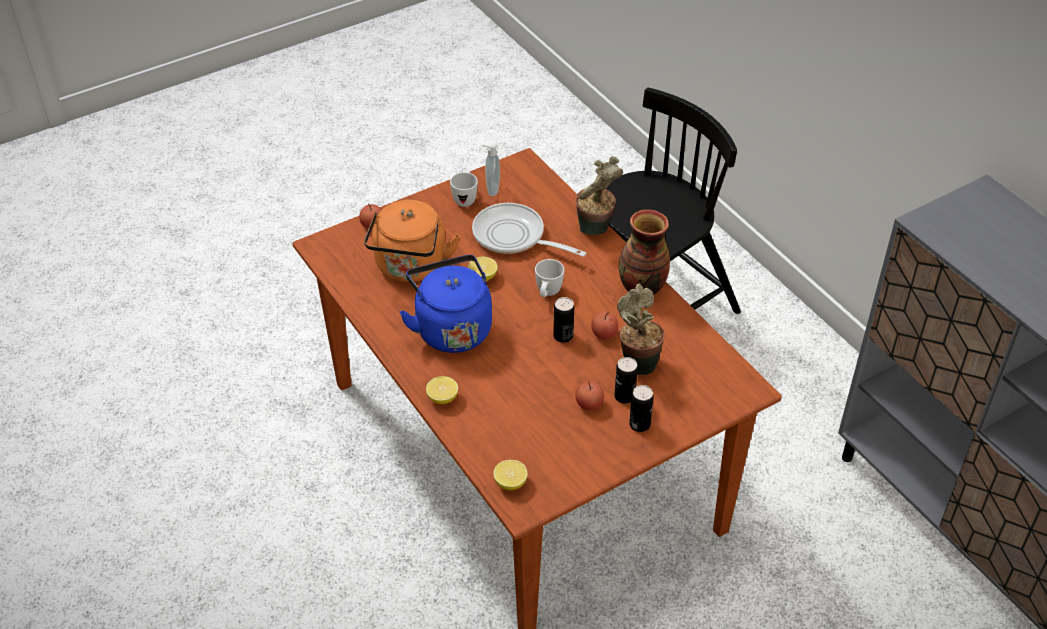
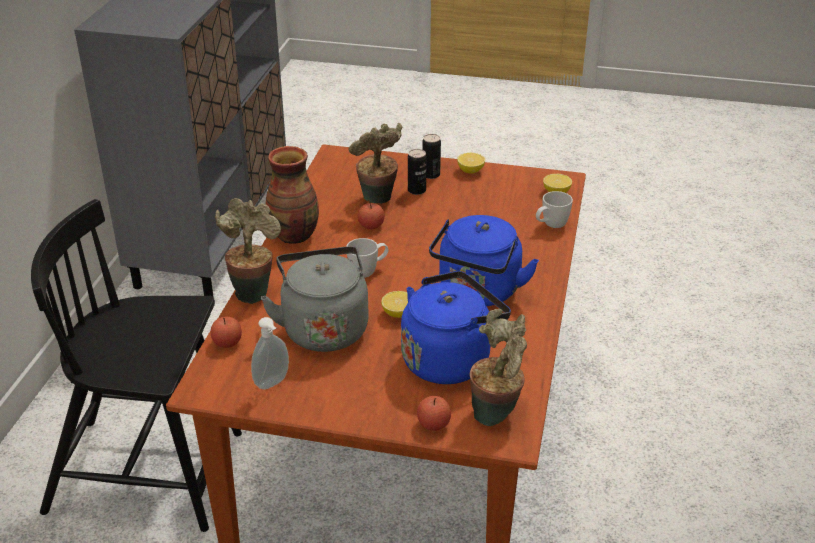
camera: 135 degrees left, 10 degrees down
orange kettle [364,200,460,282] -> blue kettle [401,271,511,384]
lemon [426,376,458,404] -> lemon moved to [457,153,485,174]
white mug [450,170,478,207] -> white mug moved to [536,191,573,228]
frying pan [472,203,586,257] -> grey kettle [261,246,369,352]
can [553,297,574,343] -> none
apple [575,381,604,410] -> apple moved to [211,316,242,348]
none -> potted plant [470,309,527,426]

